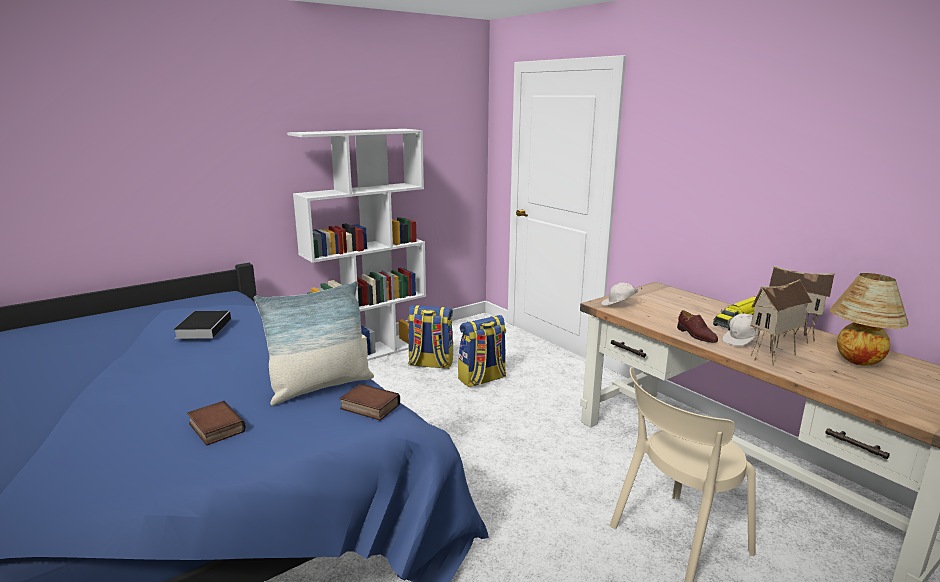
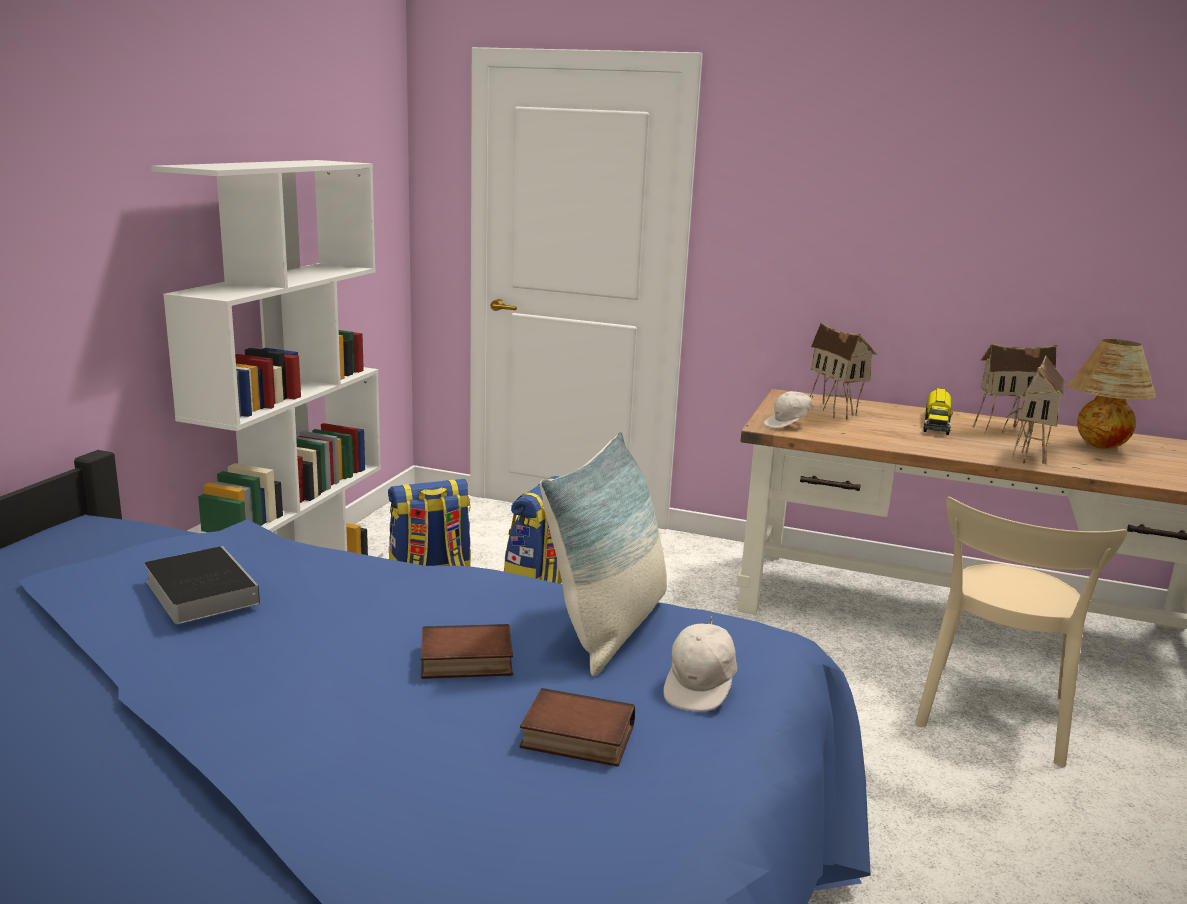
camera: 35 degrees left, 0 degrees up
book [339,384,400,420] -> book moved to [421,624,513,679]
brown shoe [677,310,718,343] -> none
white cap [722,313,760,346] -> white cap moved to [663,616,737,712]
none -> toy house [810,322,877,419]

